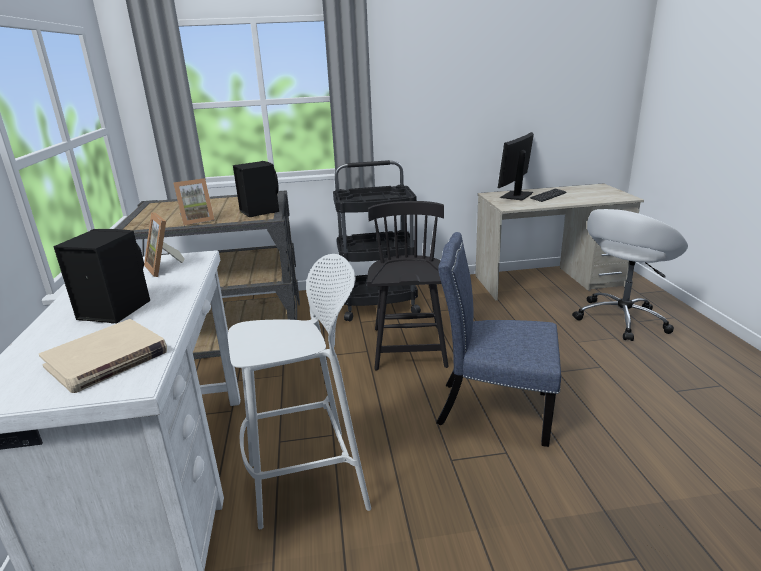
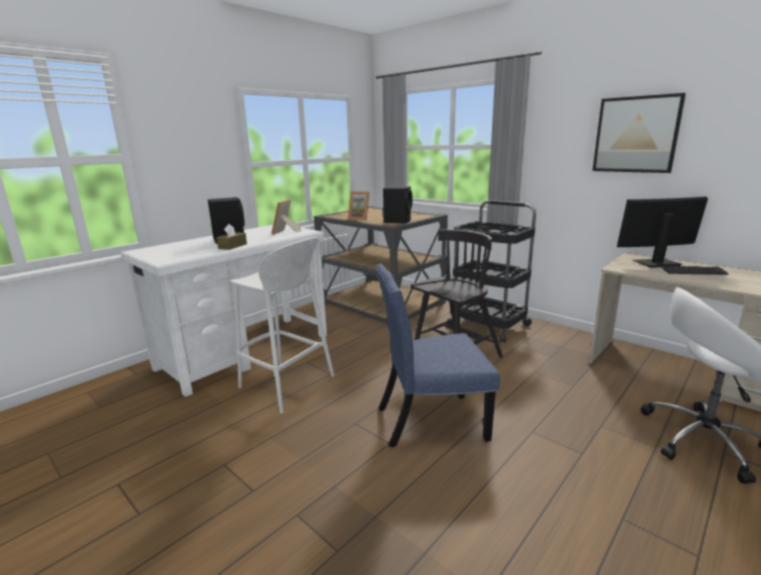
camera: 50 degrees right, 5 degrees down
beige book [39,319,167,393] -> none
blue chair [436,232,561,447] -> blue chair turned 75 degrees counterclockwise [376,264,500,448]
none -> brown tissue box [217,224,247,250]
none -> picture [592,93,686,173]

